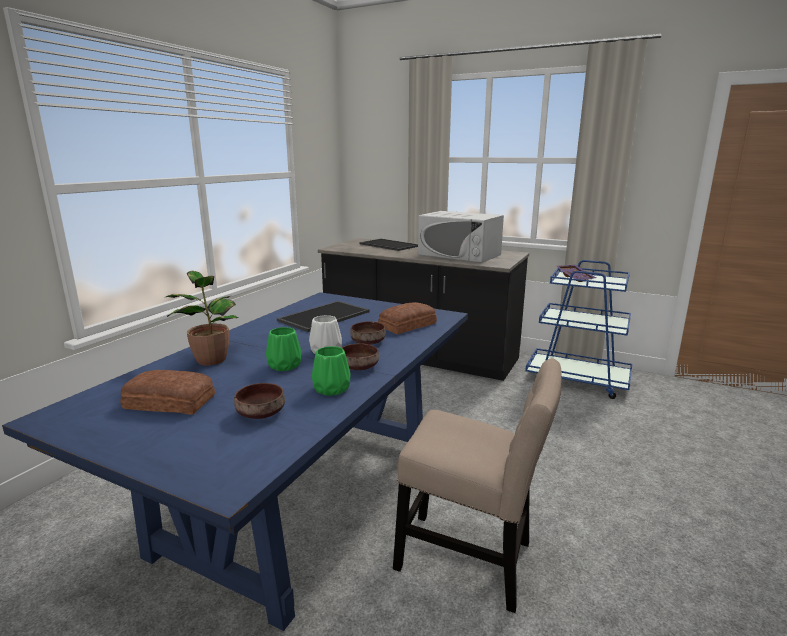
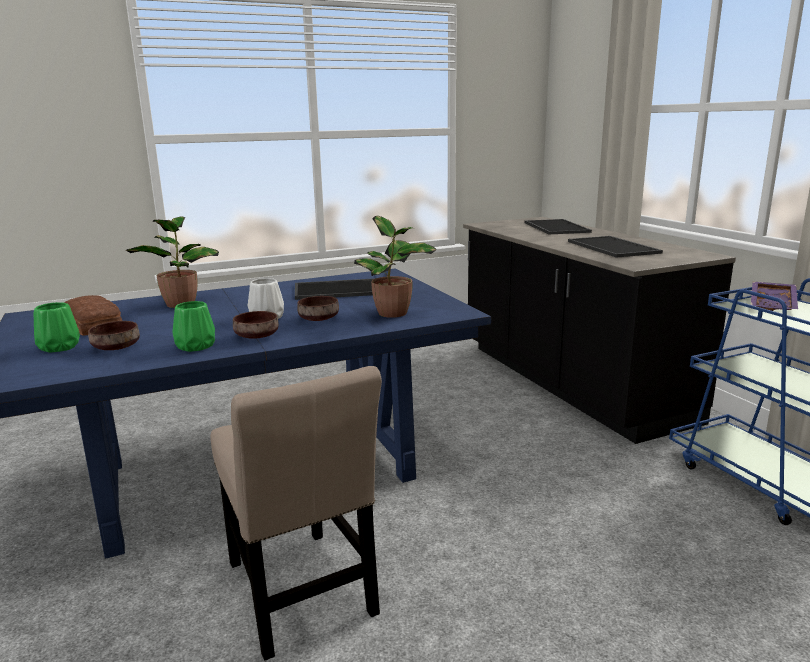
camera: 40 degrees right, 0 degrees up
green vase [266,327,302,371] -> green vase moved to [34,302,80,353]
bread [378,302,437,334] -> potted plant [354,216,436,318]
white microwave [418,211,504,263] -> tray [568,236,663,258]

